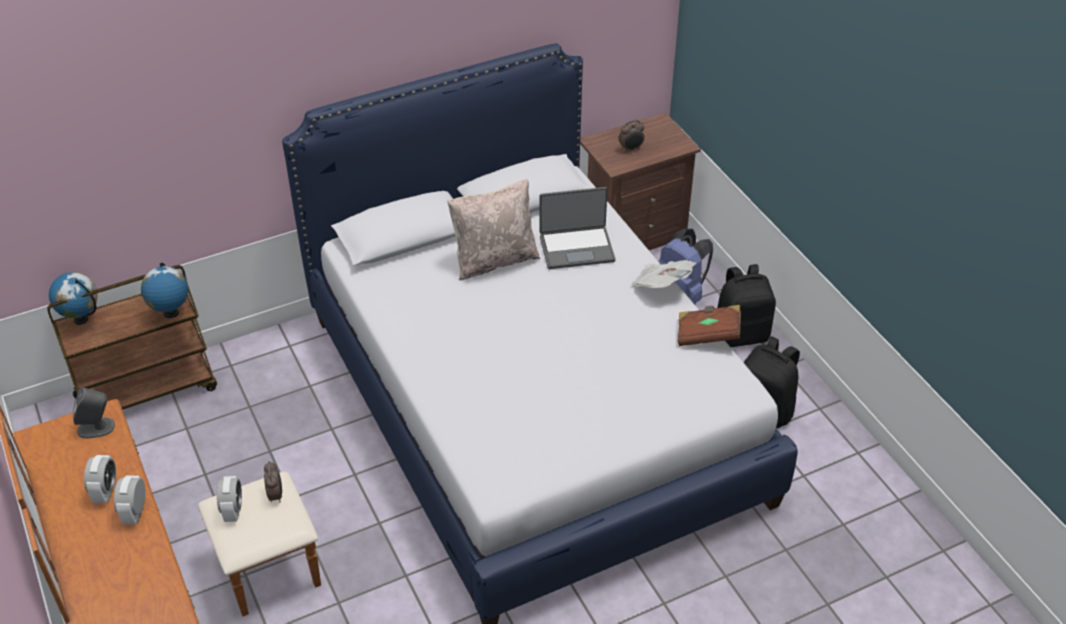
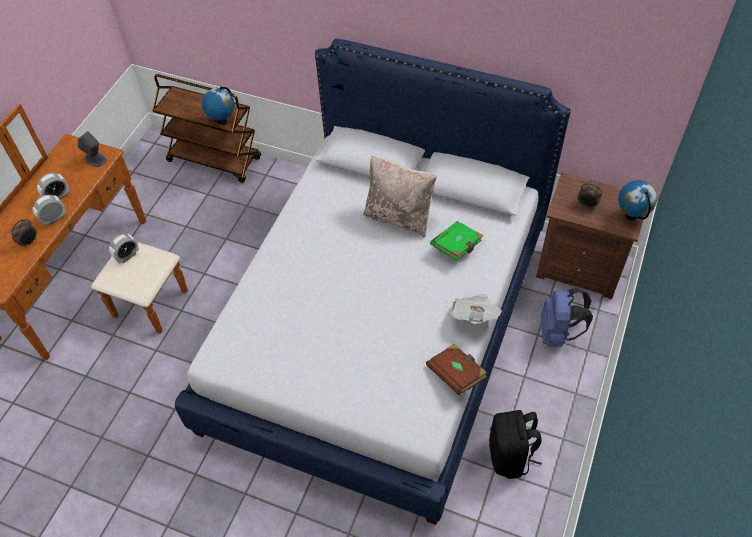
camera: 50 degrees right, 10 degrees up
globe [49,272,98,325] -> globe moved to [618,180,657,220]
alarm clock [264,461,282,503] -> alarm clock moved to [10,219,37,248]
laptop [539,187,616,269] -> green book [430,221,484,261]
black backpack [717,264,776,347] -> none

